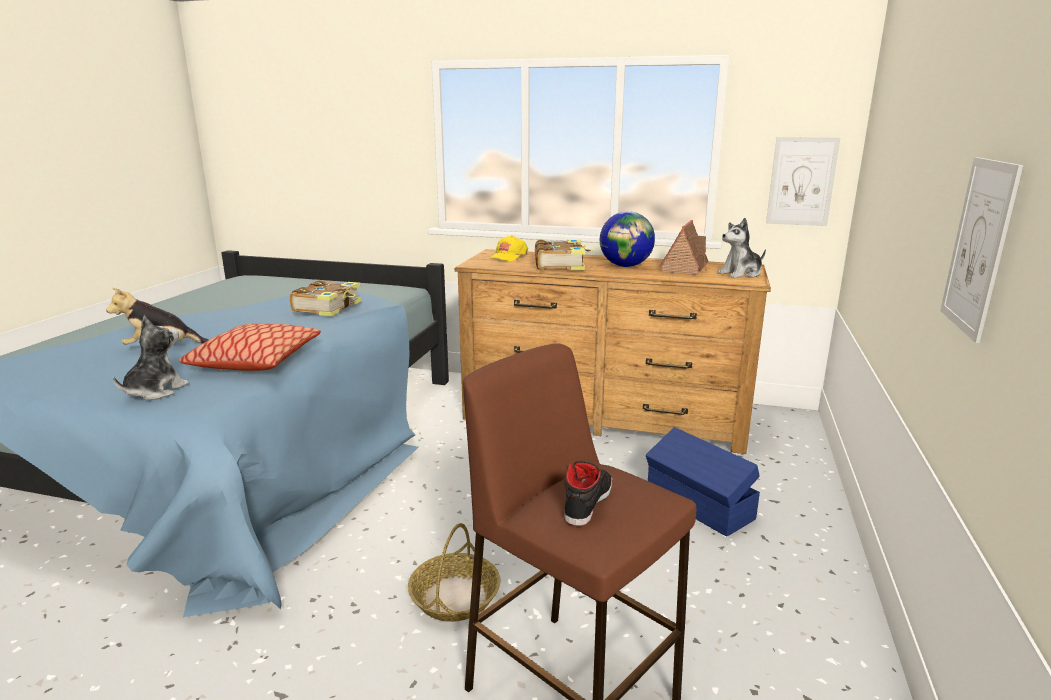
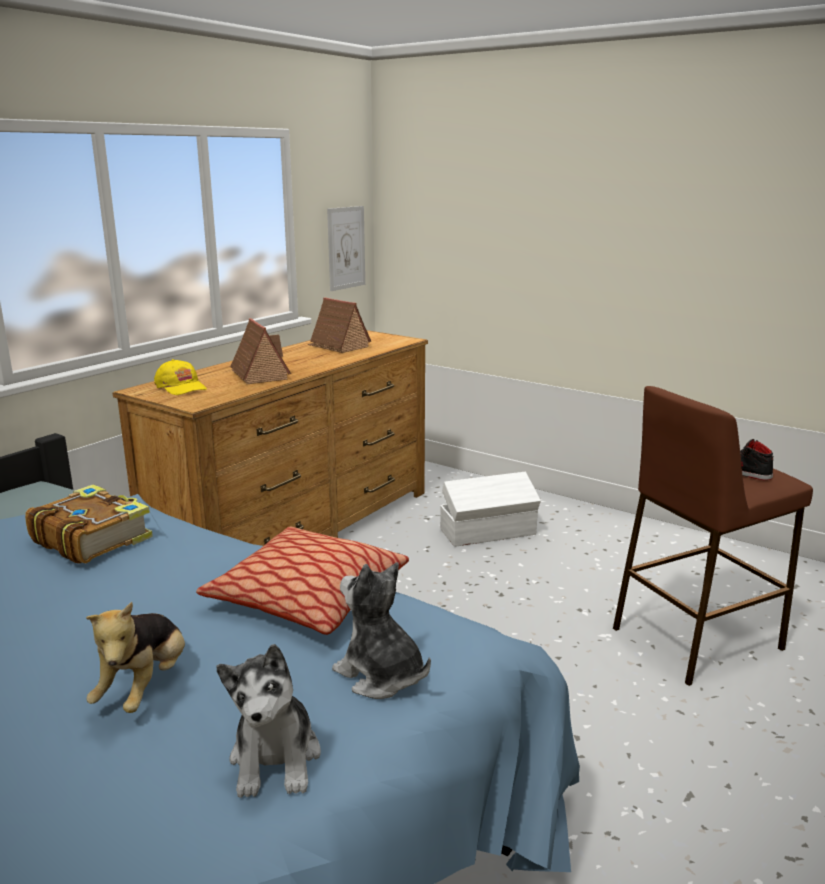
camera: 70 degrees left, 0 degrees up
basket [408,523,501,622] -> none
book [535,240,593,270] -> toy house [230,318,291,384]
globe [600,211,655,267] -> none
blue storage box [646,427,760,537] -> white storage box [440,472,541,547]
plush toy [717,218,766,278] -> plush toy moved to [216,644,321,798]
picture [940,157,1023,343] -> none

